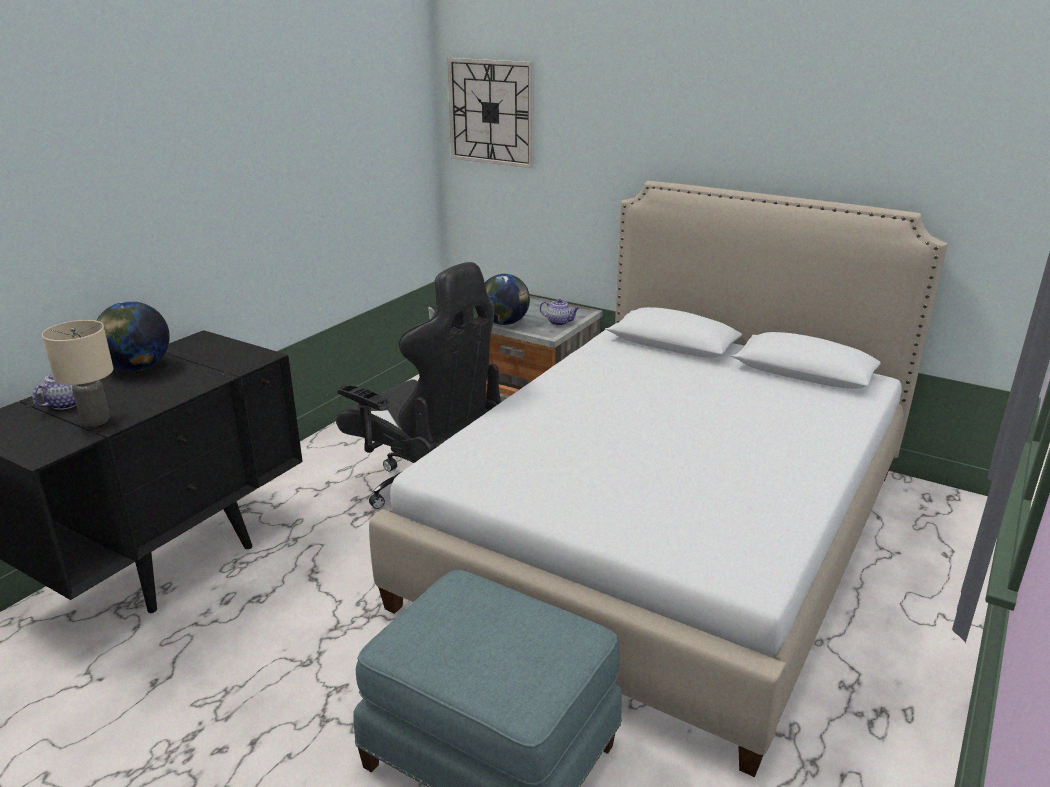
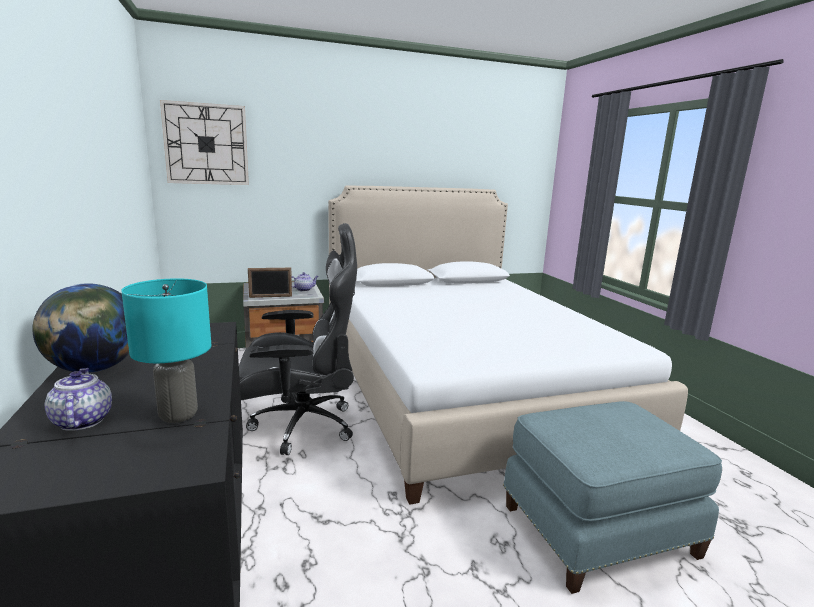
camera: 50 degrees left, 10 degrees down
beige table lamp [42,320,114,427] -> turquoise table lamp [121,278,212,423]
globe [485,274,530,325] -> picture frame [248,268,292,298]

